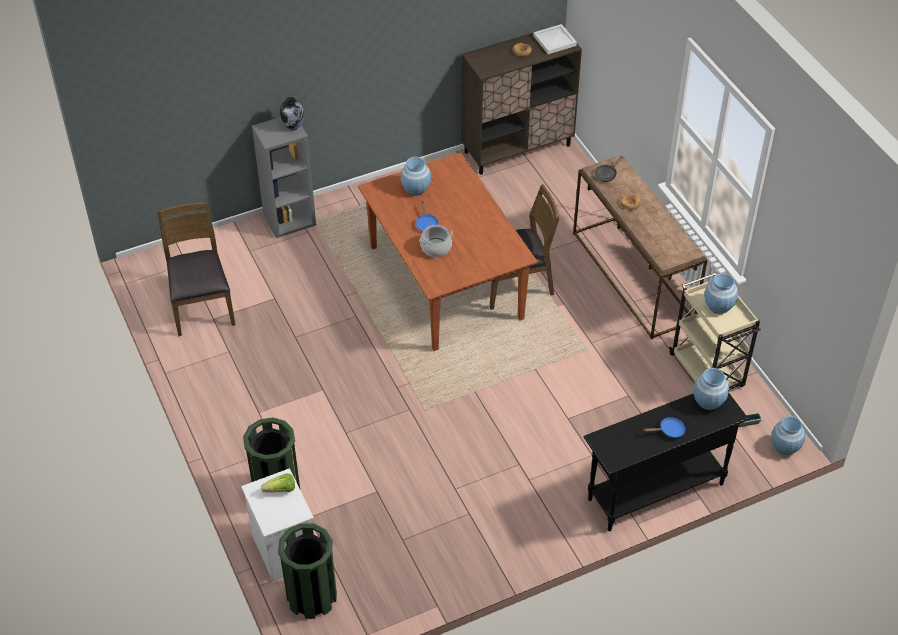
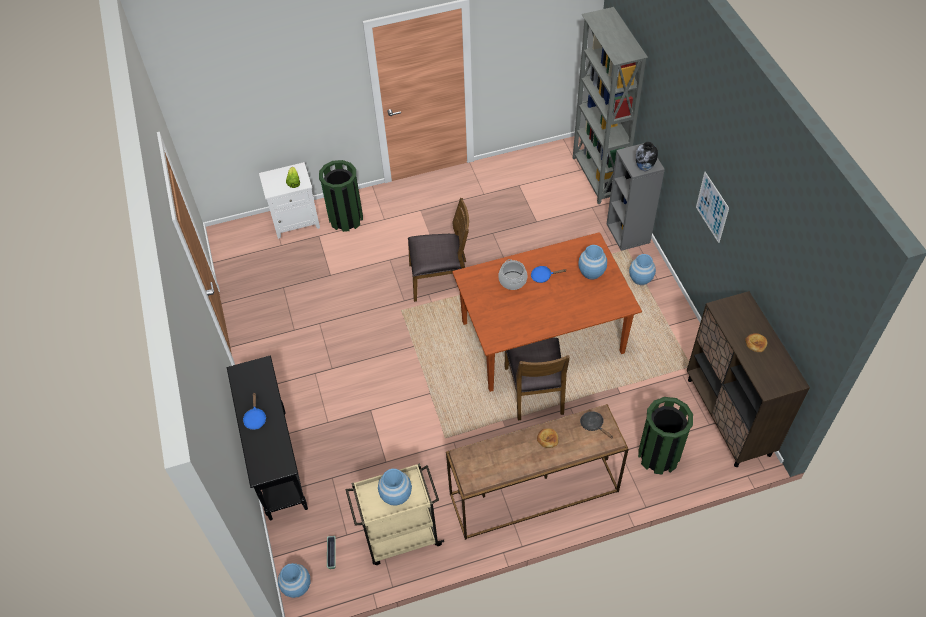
camera: 100 degrees right, 5 degrees up
brown chair [157,202,235,336] -> brown chair moved to [408,198,469,302]
green trash can [278,523,337,619] -> green trash can moved to [638,397,693,475]
white tray [533,24,577,54] -> none
blue vase [693,368,729,410] -> blue vase moved to [629,254,656,285]
none -> grey bookcase [573,7,648,204]
none -> picture [696,172,729,243]

